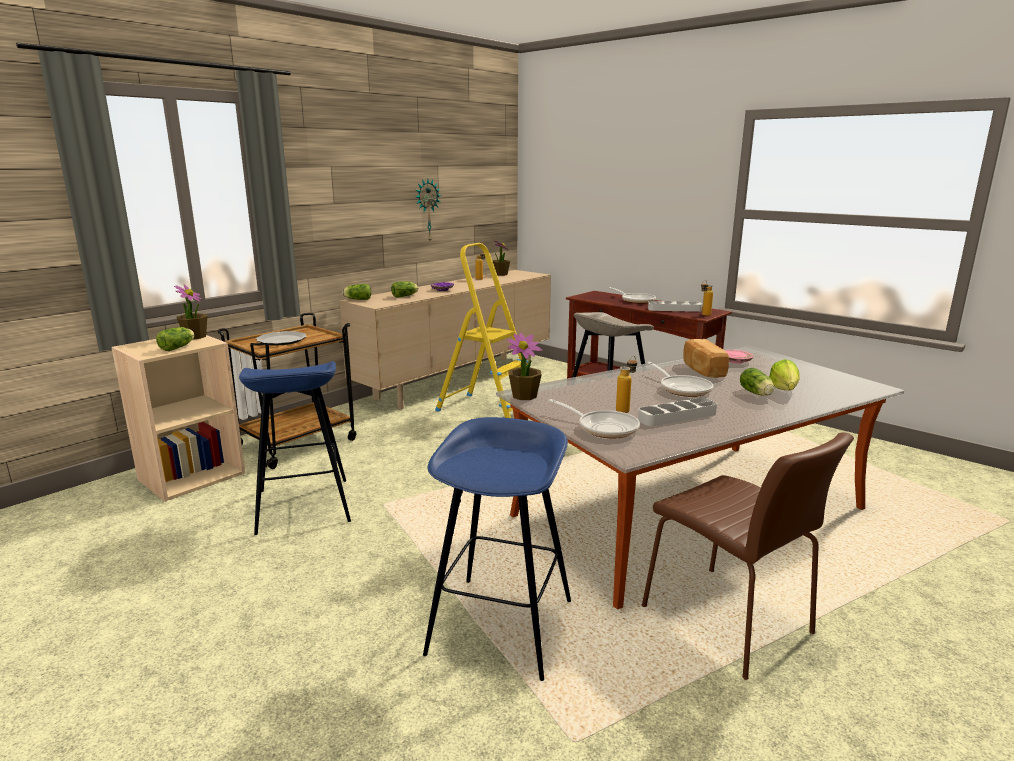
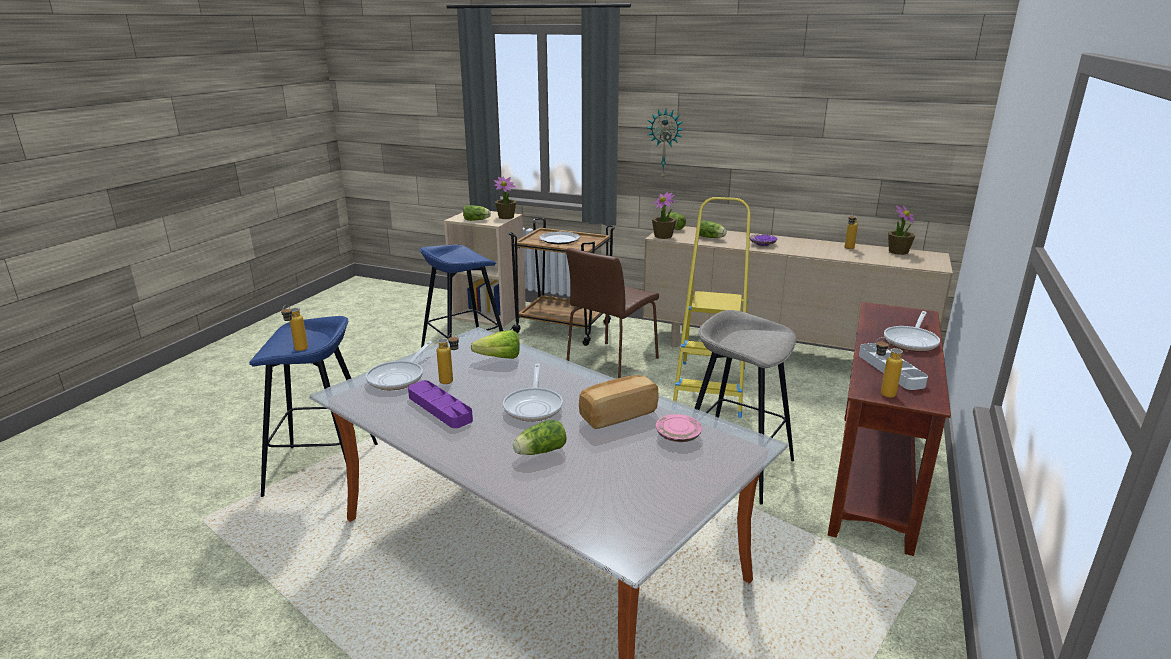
camera: 70 degrees right, 5 degrees up
wall clock [415,179,441,241] -> wall clock moved to [647,109,684,179]
potted plant [507,333,542,400] -> potted plant moved to [652,192,676,239]
grey tray [638,398,717,426] -> purple tray [408,380,473,428]
brown chair [642,432,854,680] -> brown chair moved to [566,248,659,378]
frying pan [647,362,713,397] -> frying pan turned 45 degrees counterclockwise [503,363,563,422]
lettuce [769,359,800,390] -> lettuce moved to [471,330,520,359]
none -> bottle [281,304,308,351]

